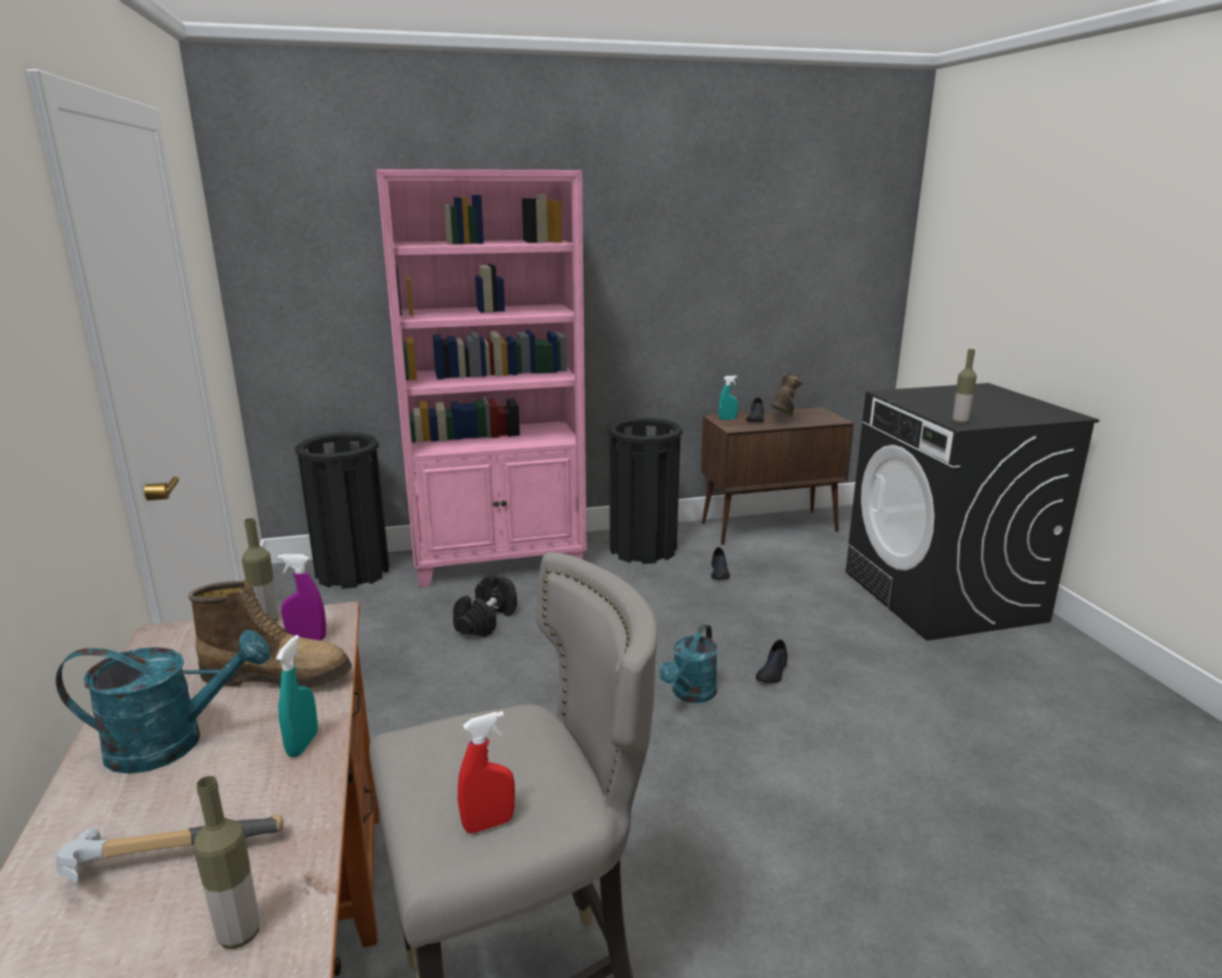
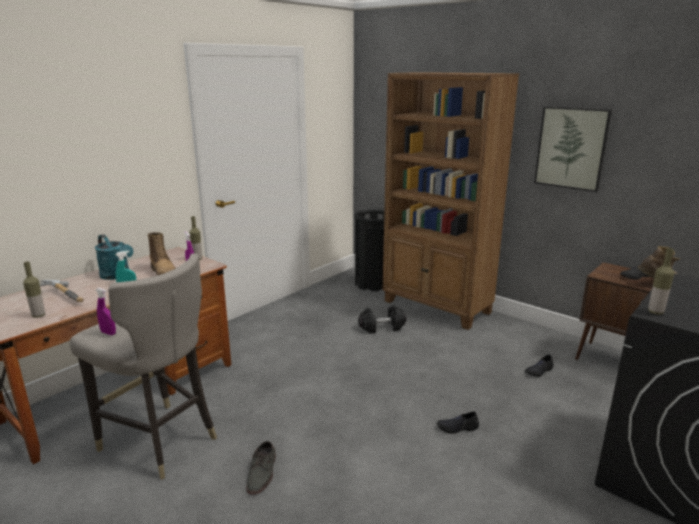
camera: 55 degrees right, 0 degrees up
pink bookcase [376,169,587,587] -> brown bookcase [383,72,519,330]
red spray bottle [458,711,515,833] -> purple spray bottle [96,288,116,335]
black trash can [608,417,683,564] -> none
turquoise watering can [660,624,718,703] -> none
turquoise spray bottle [718,376,738,420] -> none
none -> grey shoe [246,441,276,494]
none -> picture [534,106,612,192]

